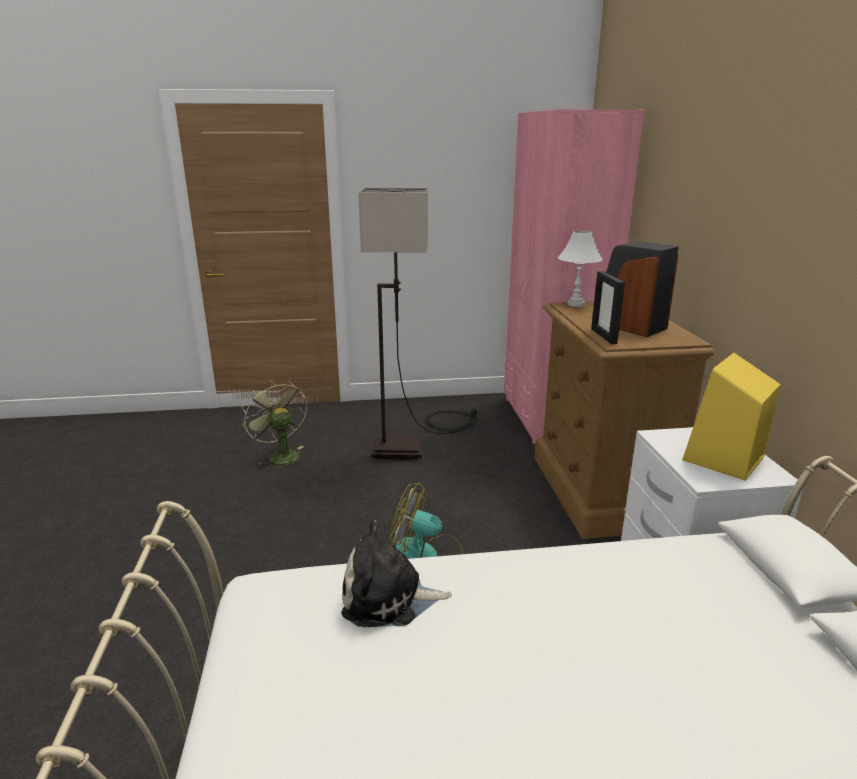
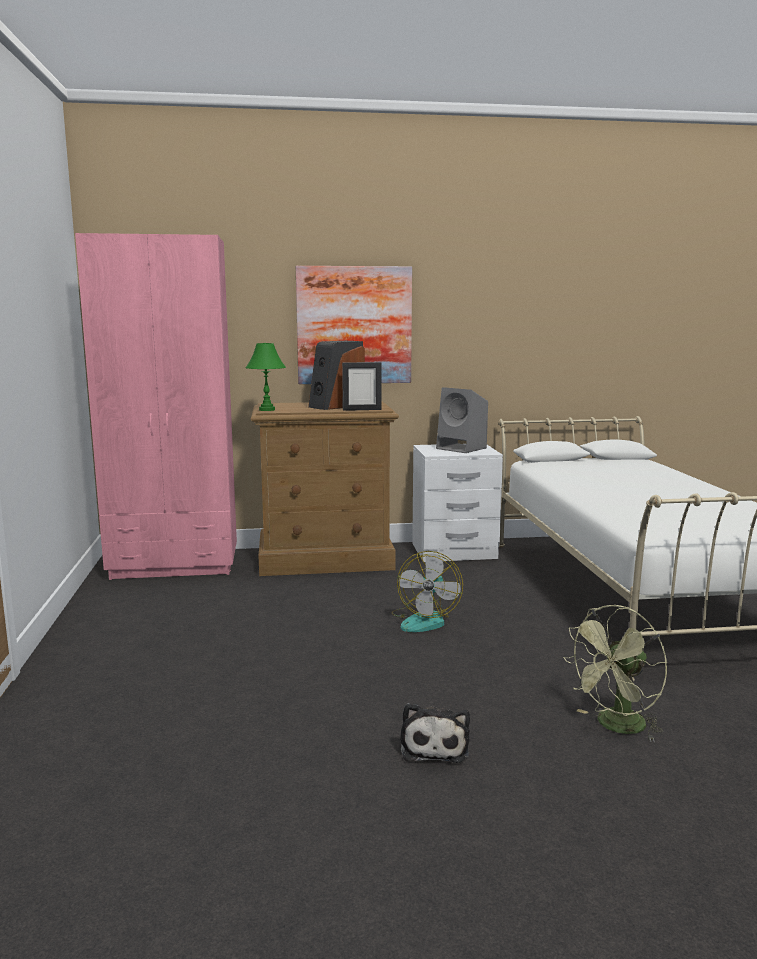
camera: 90 degrees left, 10 degrees down
green fan [241,380,307,470] -> green fan moved to [563,605,667,742]
plush toy [341,520,452,627] -> plush toy moved to [400,703,470,763]
floor lamp [358,188,477,459] -> none
white table lamp [558,231,603,307] -> green table lamp [246,343,286,411]
yellow speaker [682,353,781,481] -> grey speaker [436,387,488,453]
none -> picture [296,266,412,384]

